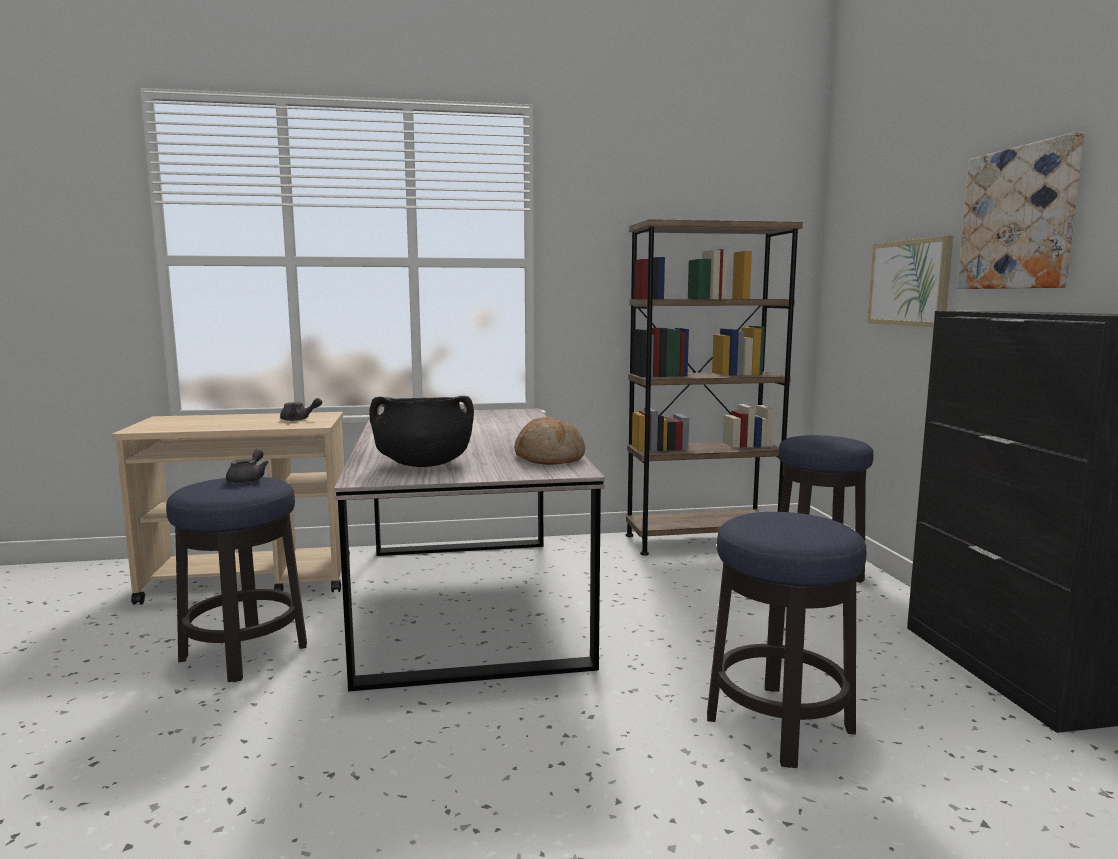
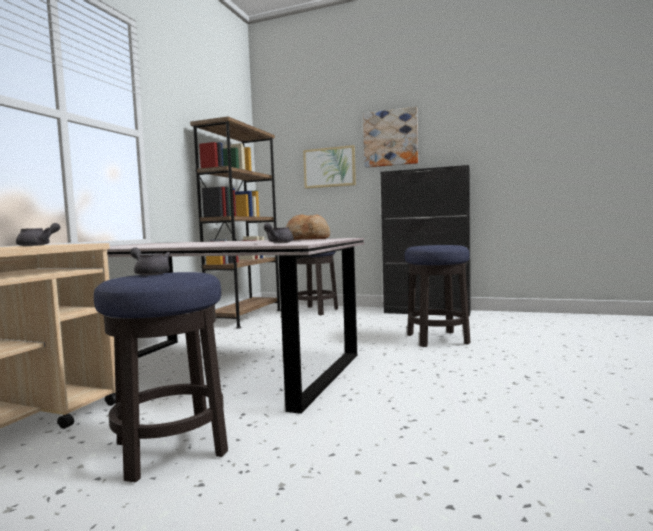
camera: 60 degrees left, 5 degrees down
black cooking pot [369,396,474,467] -> grey teapot [264,223,294,243]

